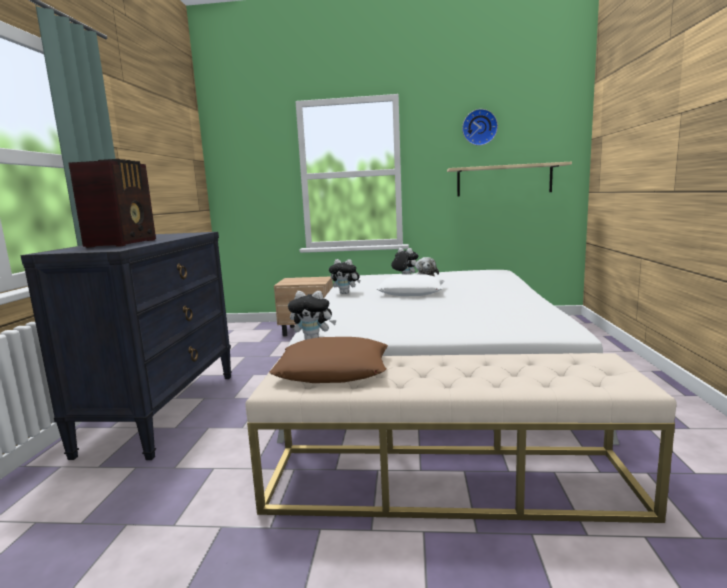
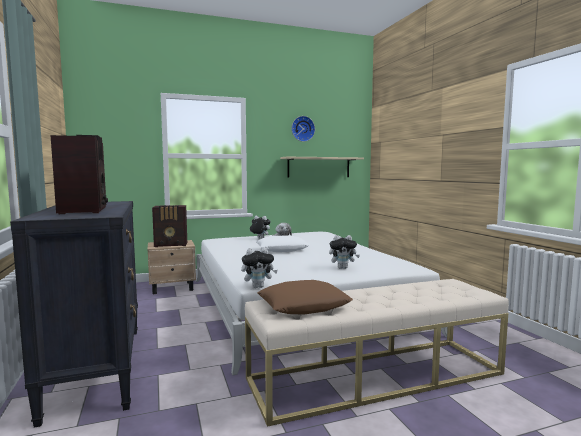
camera: 25 degrees left, 5 degrees down
plush toy [329,259,361,294] -> plush toy moved to [329,235,360,269]
none -> radio [152,205,187,247]

